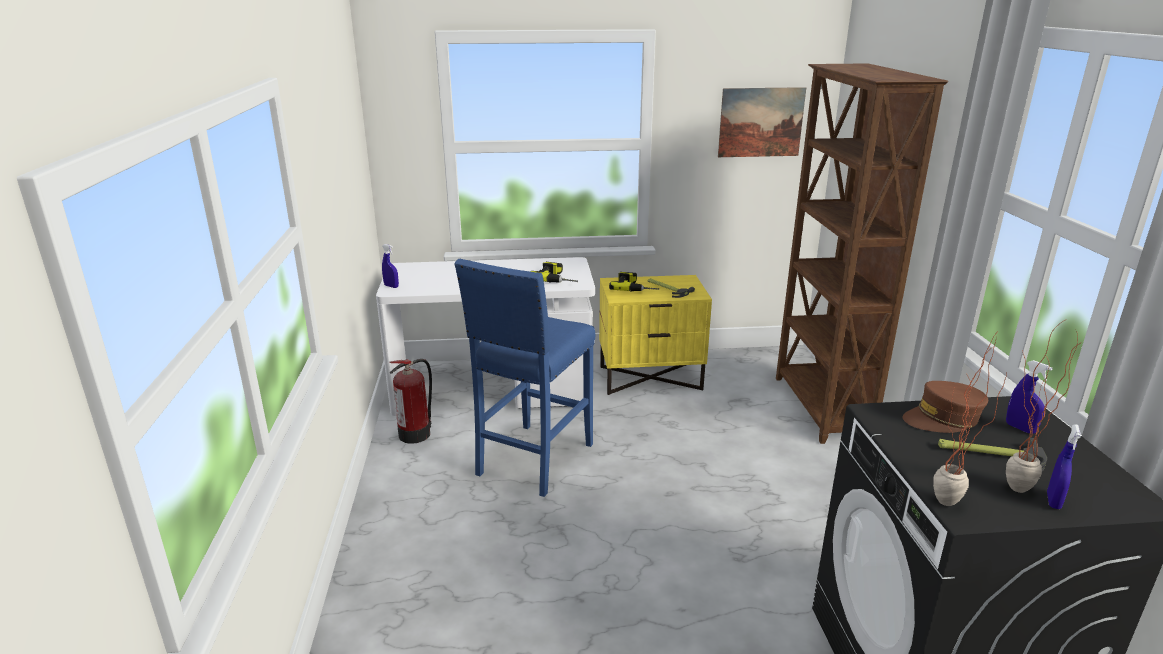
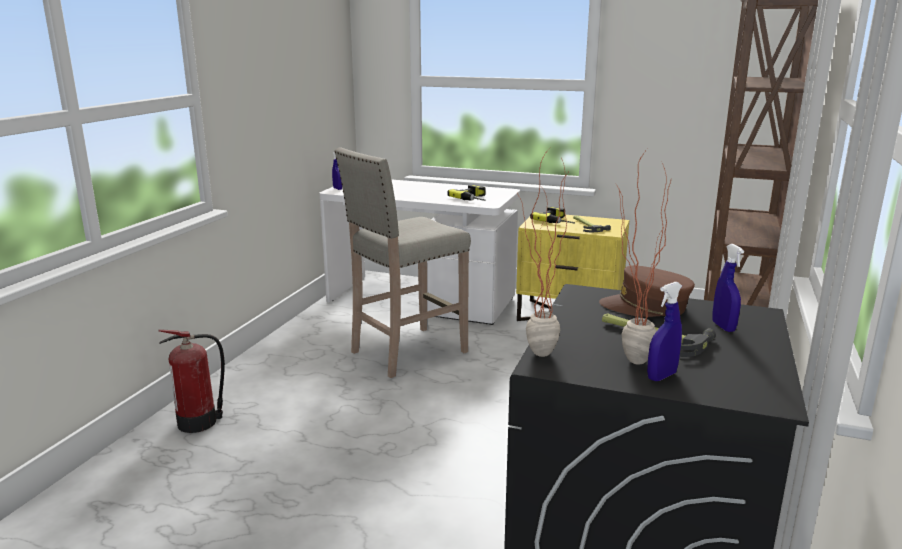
camera: 25 degrees right, 5 degrees down
fire extinguisher [389,359,432,444] -> fire extinguisher moved to [158,329,225,433]
blue stool [454,259,595,497] -> beige stool [334,147,471,378]
picture [718,87,806,157] -> none

